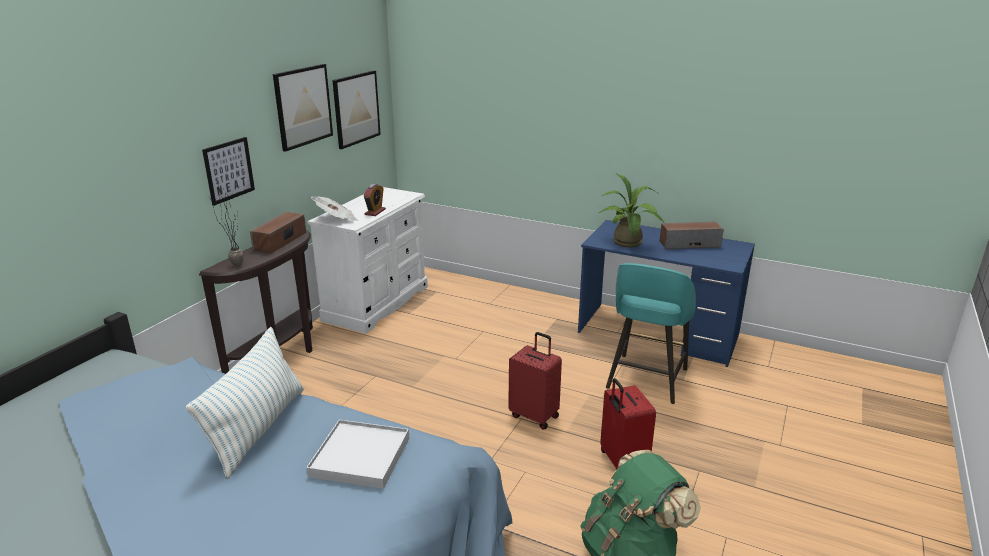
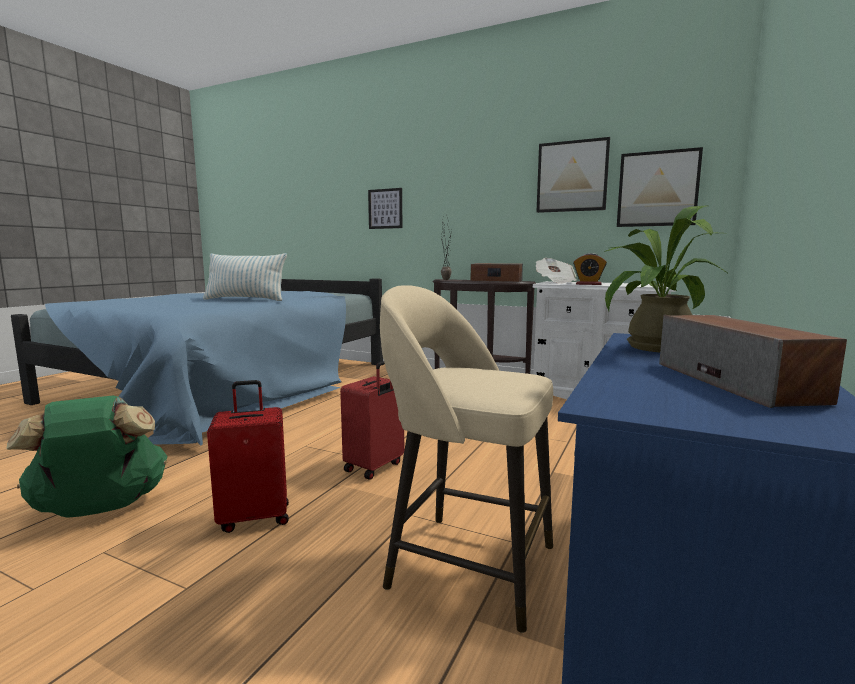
camera: 90 degrees right, 15 degrees down
picture [202,137,255,206] -> picture moved to [368,188,402,229]
white tray [306,419,409,489] -> none
turquoise stool [606,263,696,404] -> beige stool [380,285,553,633]

